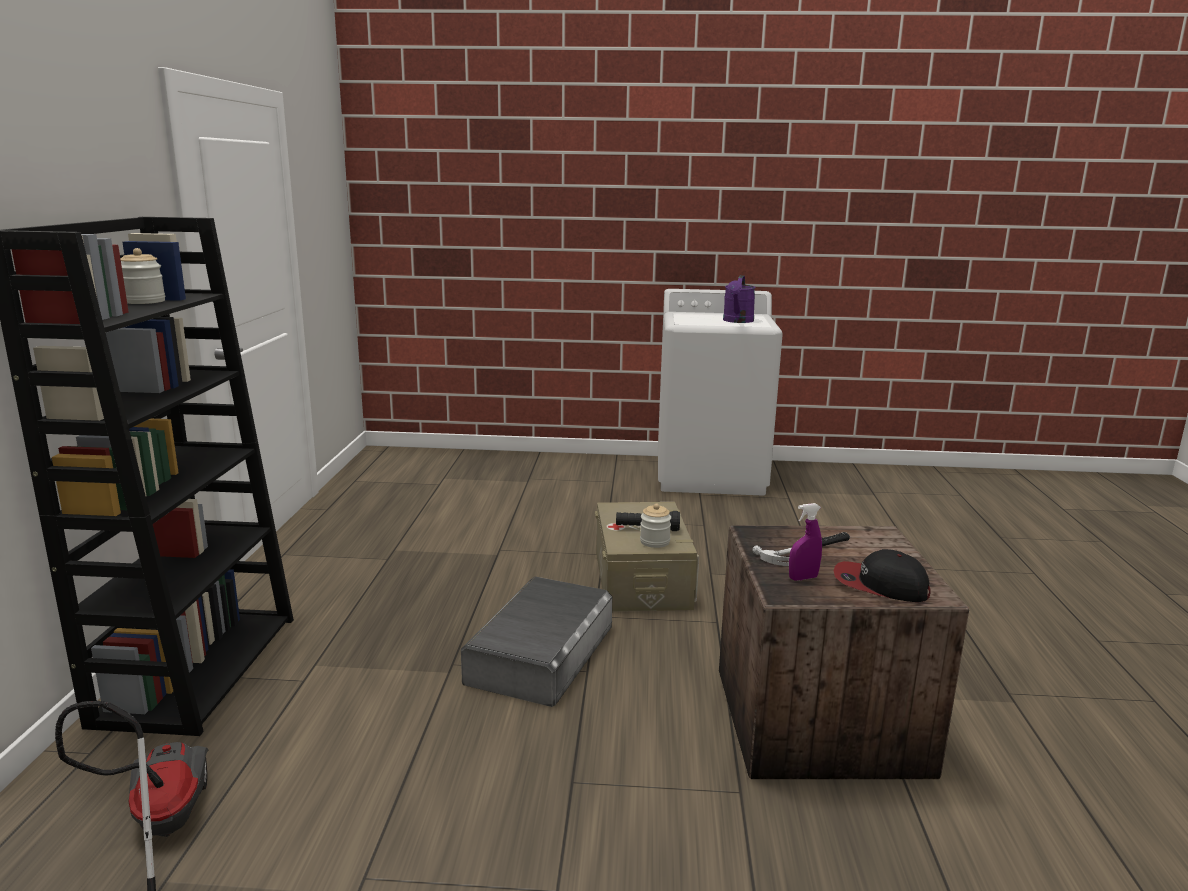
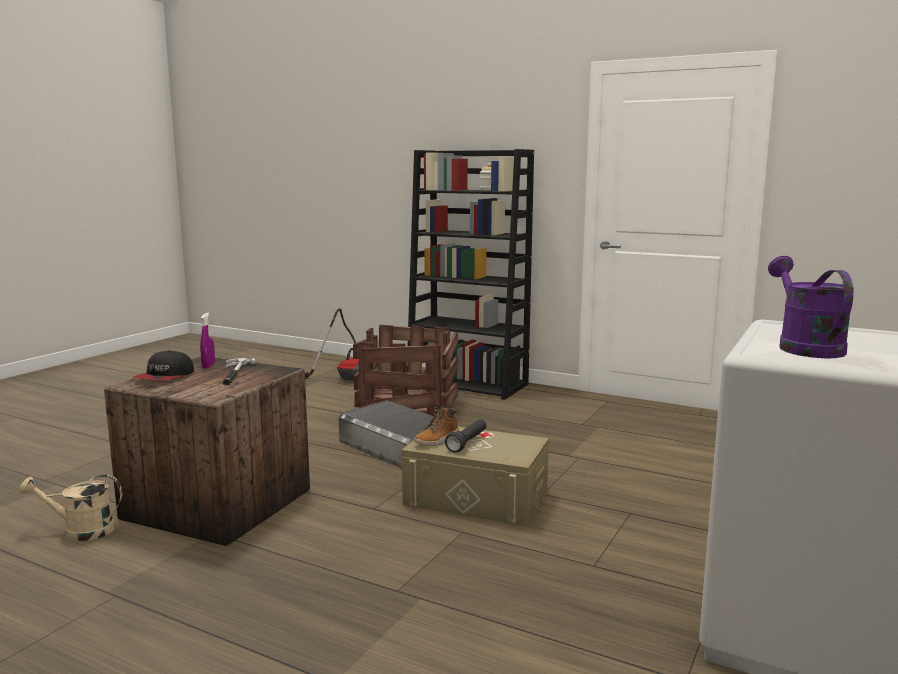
camera: 115 degrees right, 5 degrees down
jar [640,504,671,548] -> boot [413,405,459,446]
purple watering can [723,275,756,323] -> purple watering can turned 45 degrees clockwise [768,256,854,358]
cap [834,549,930,602] -> cap turned 150 degrees clockwise [133,350,194,380]
none -> beige watering can [19,475,122,541]
none -> crate [353,325,458,416]

